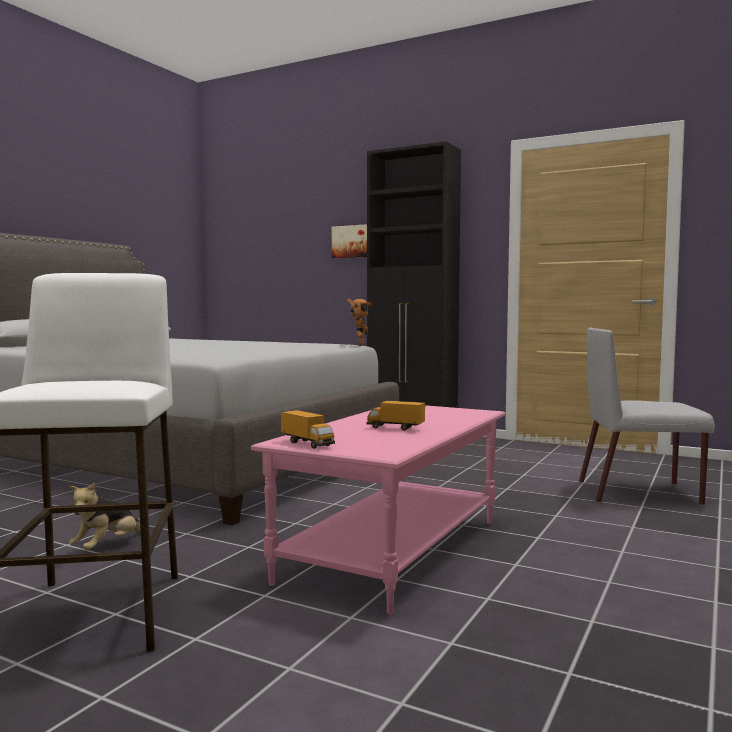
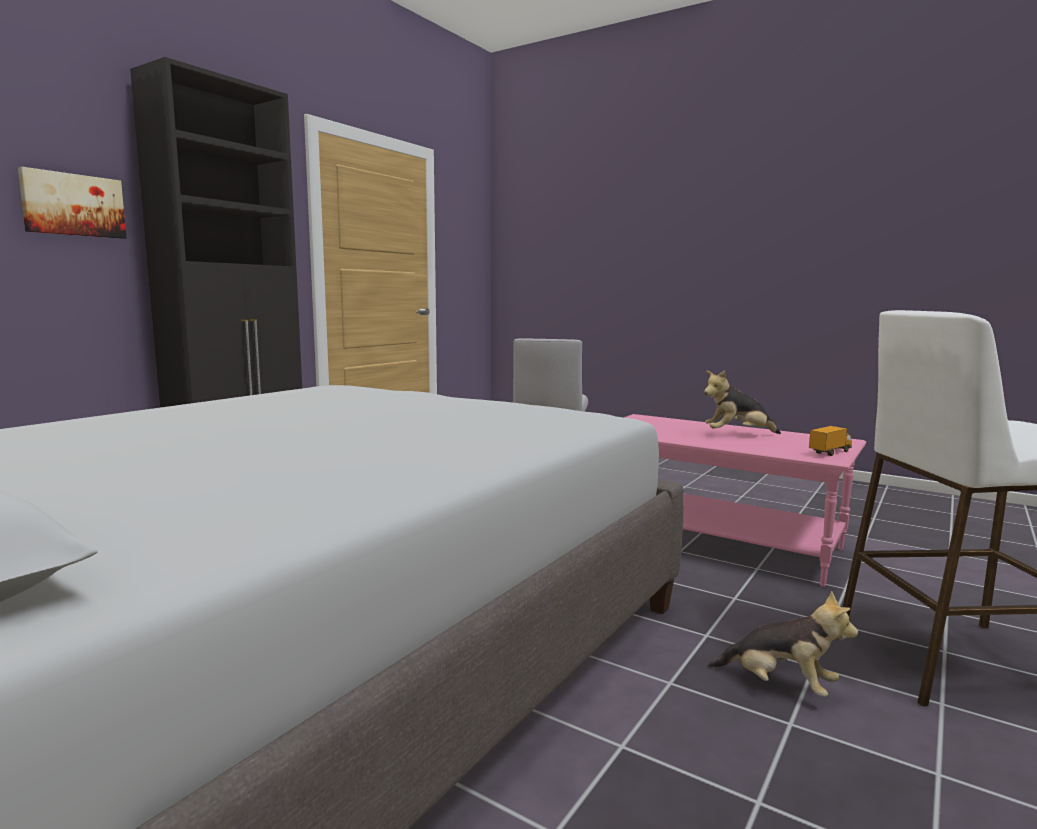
camera: 85 degrees left, 5 degrees up
toy robot [347,298,373,346] -> none
toy truck [367,401,425,430] -> plush toy [704,370,781,434]

